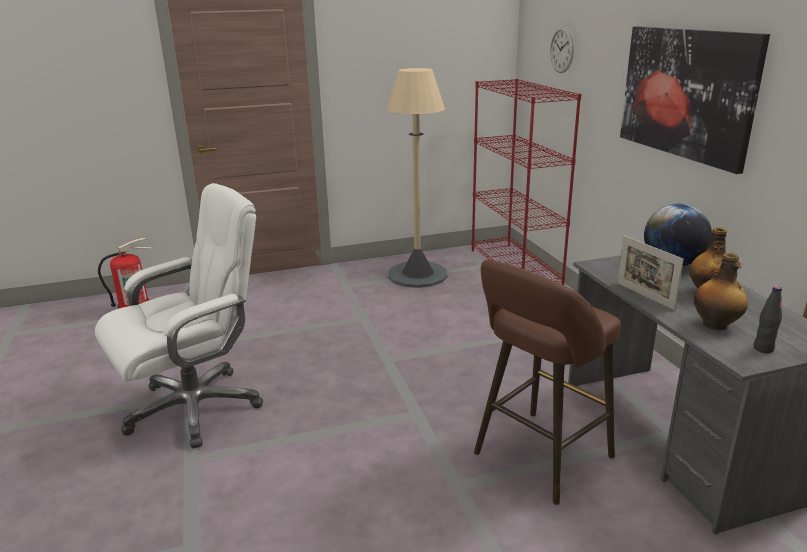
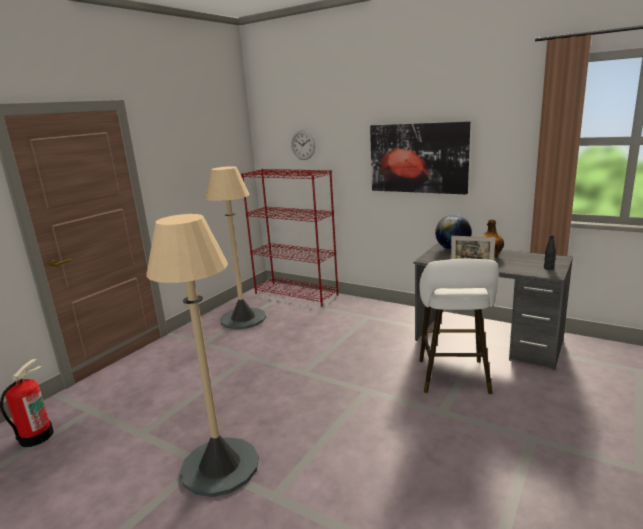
camera: 40 degrees left, 5 degrees down
white office chair [95,183,263,448] -> beige floor lamp [146,214,259,497]
brown stool [474,260,621,505] -> white stool [419,259,499,394]
bottle [694,253,748,330] -> none

